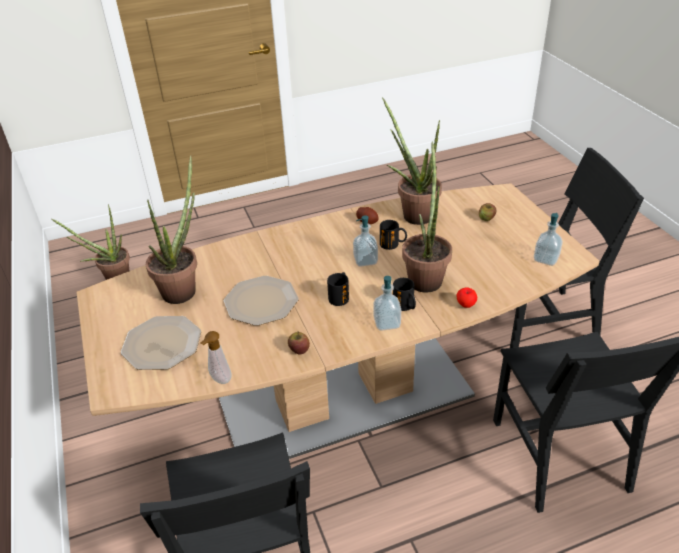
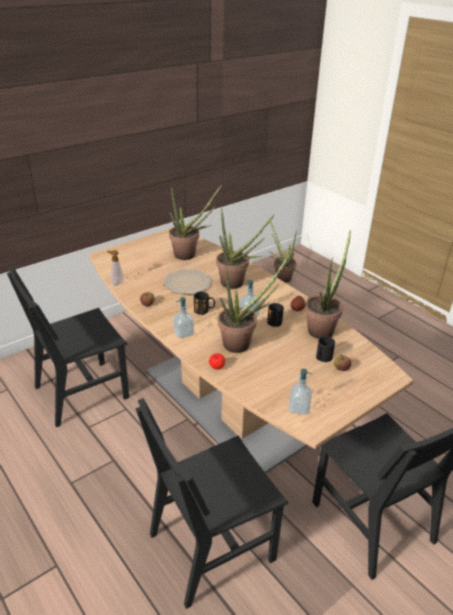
camera: 70 degrees right, 5 degrees down
plate [121,316,201,370] -> none
black mug [393,278,416,311] -> black mug moved to [316,336,335,362]
none -> potted plant [216,207,275,289]

